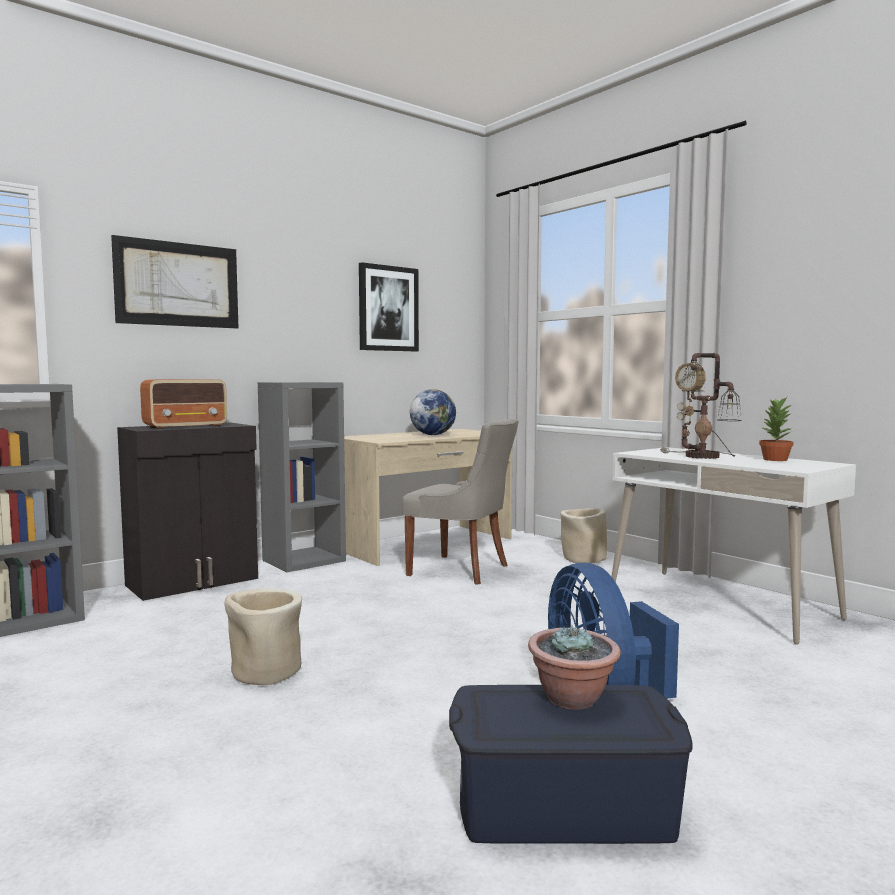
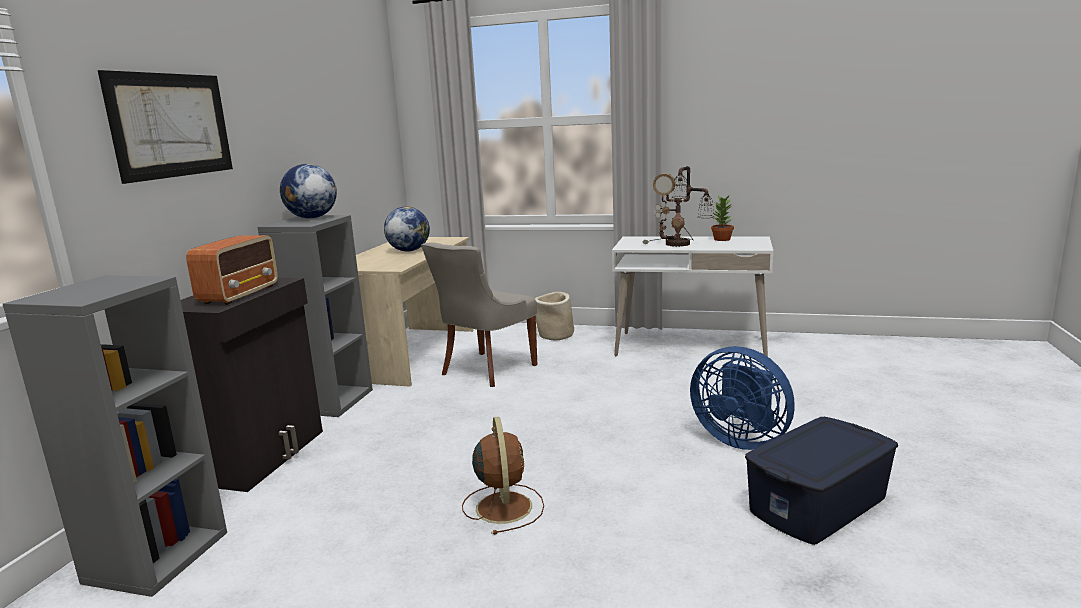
camera: 35 degrees left, 10 degrees up
beige planter [225,588,302,685] -> brown fan [462,417,544,535]
picture [359,262,419,351] -> none
grey chair [402,419,519,585] -> grey chair turned 135 degrees clockwise [421,242,537,387]
potted plant [528,625,621,710] -> none
none -> globe [280,164,337,219]

